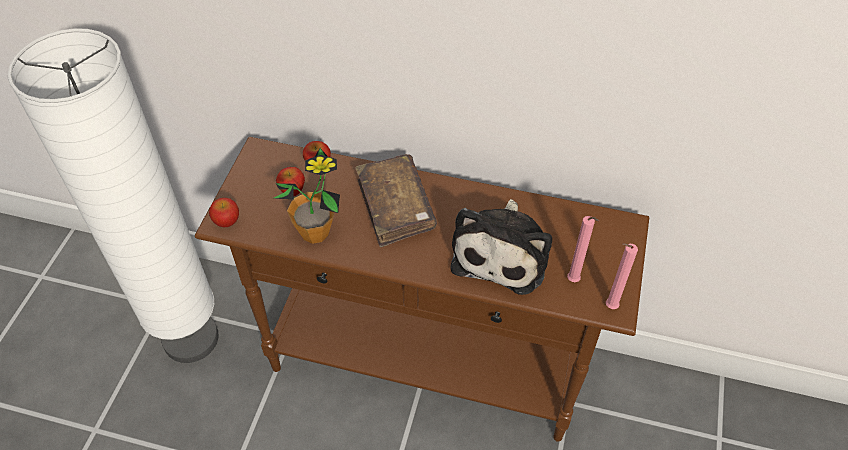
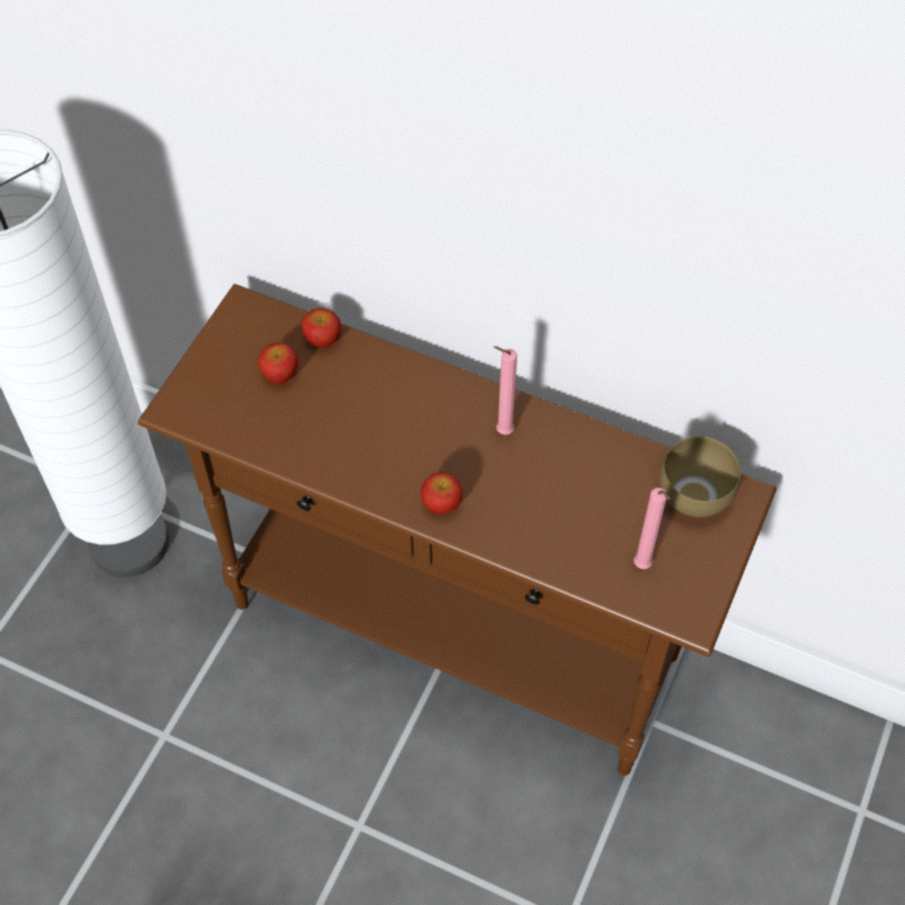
camera: 10 degrees right, 5 degrees up
apple [209,198,239,227] -> apple moved to [421,472,463,514]
potted plant [273,148,340,244] -> none
brown book [355,154,437,247] -> none
plush toy [450,199,552,295] -> none
pink candle [606,243,638,309] -> pink candle moved to [494,346,517,435]
none -> brown bowl [660,436,741,517]

